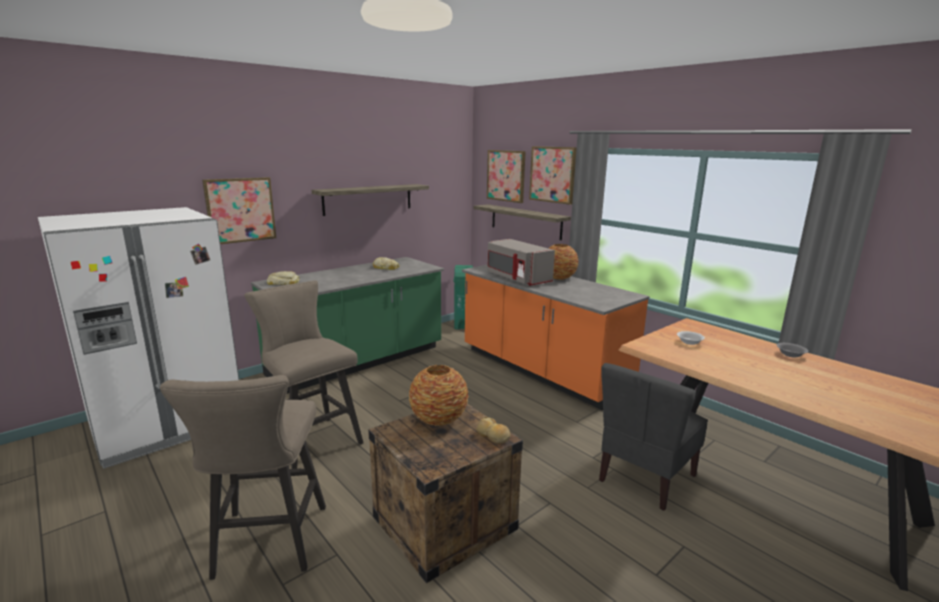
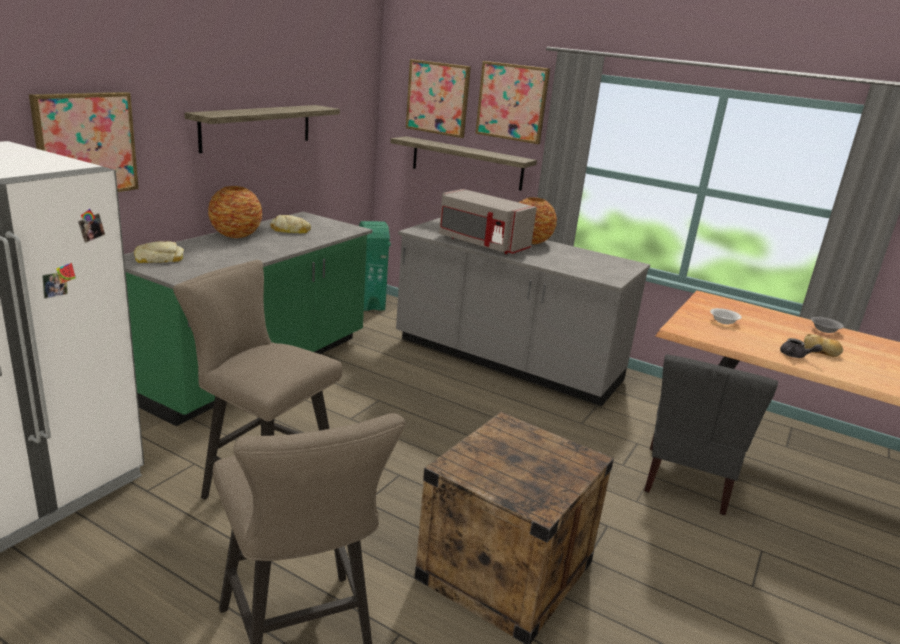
camera: 20 degrees left, 5 degrees up
vase [409,365,468,426] -> vase moved to [208,186,262,238]
orange counter [462,265,650,411] -> grey counter [396,218,650,406]
bread [476,417,510,444] -> bread moved to [804,334,843,357]
none -> grey teapot [780,338,822,358]

